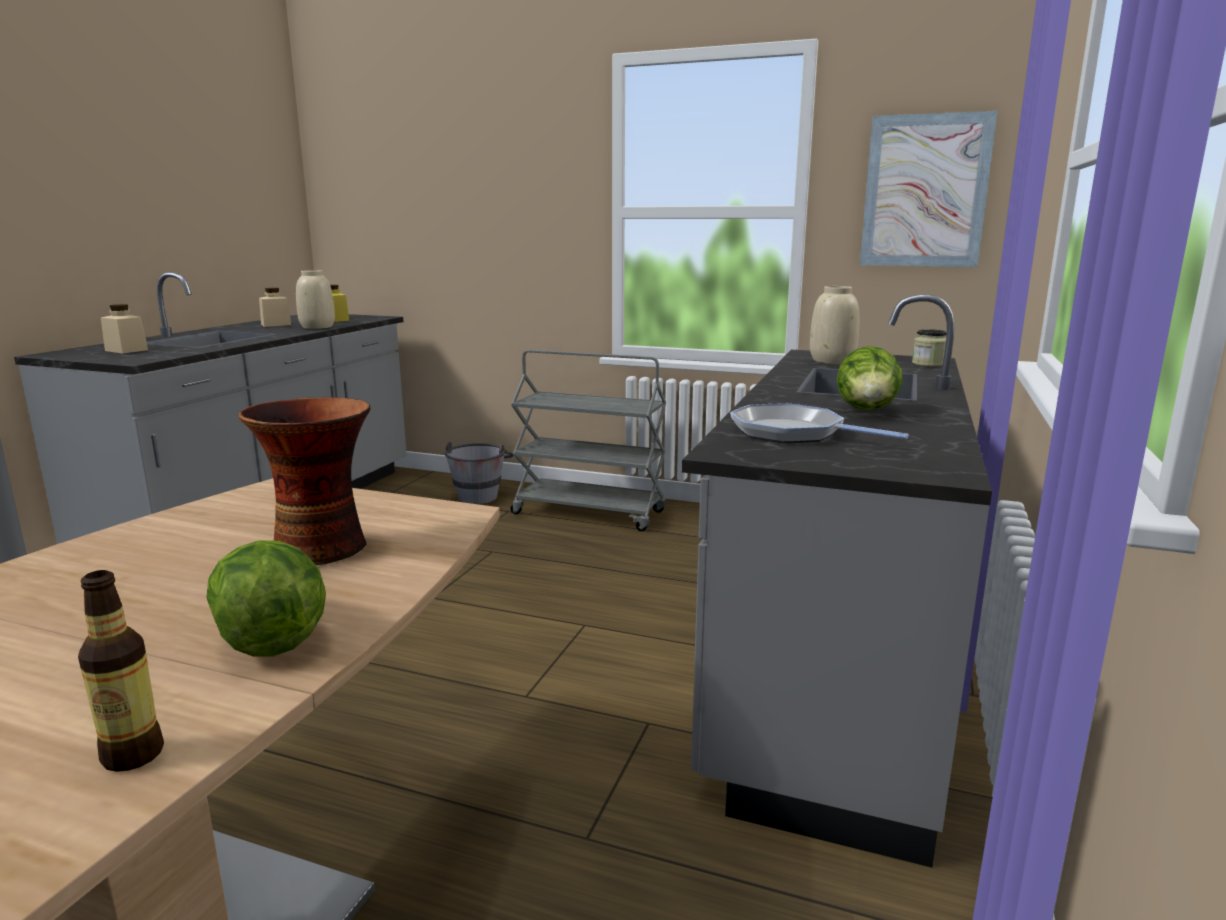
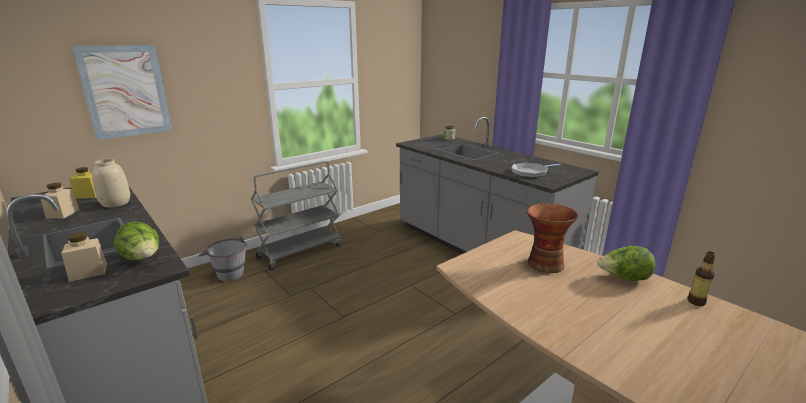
camera: 60 degrees left, 5 degrees up
beige vase [810,286,859,364] -> none
lettuce [836,346,903,410] -> lettuce moved to [114,221,159,261]
picture [860,111,997,267] -> picture moved to [72,45,173,140]

